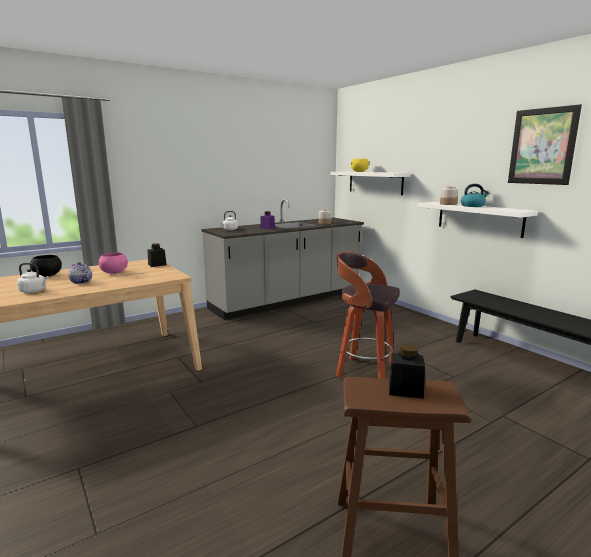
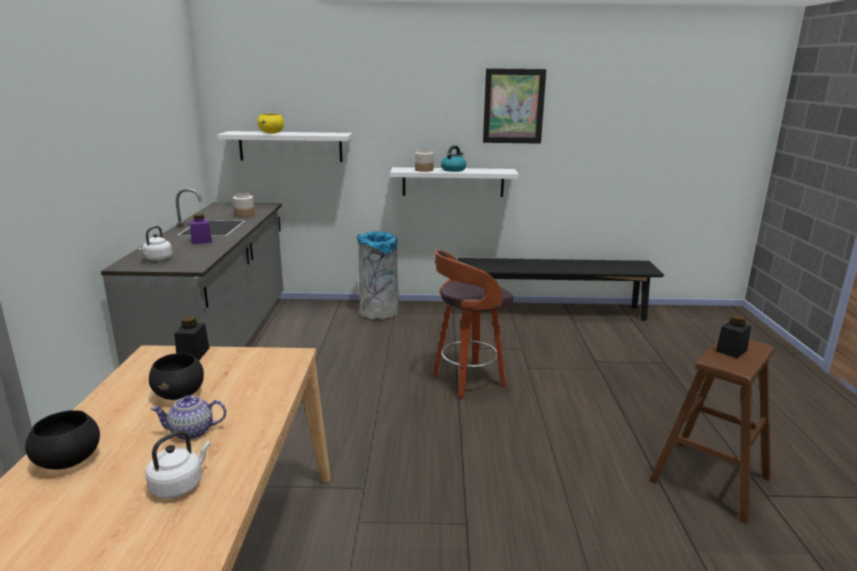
camera: 55 degrees left, 5 degrees up
pink bowl [98,252,128,274] -> black bowl [149,353,204,400]
none -> grey trash can [356,231,399,319]

